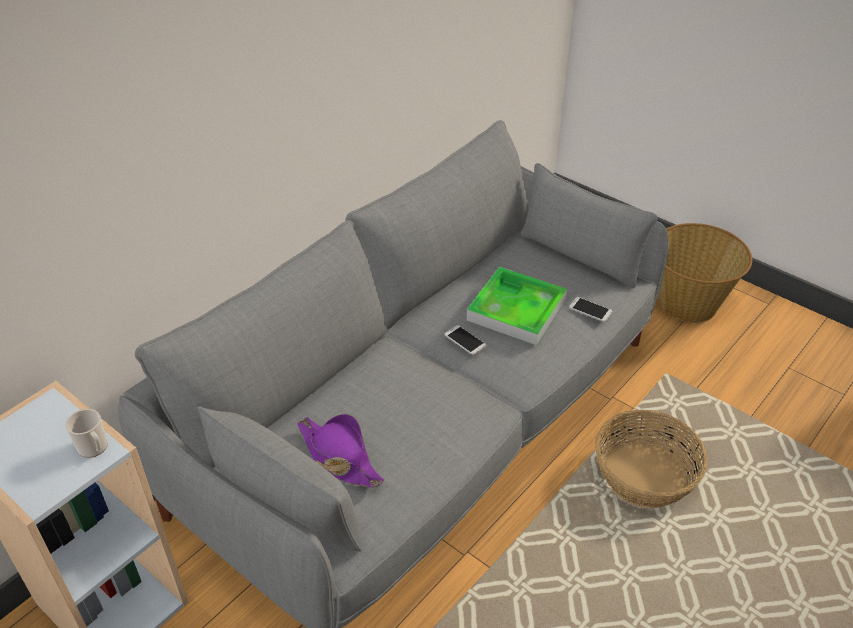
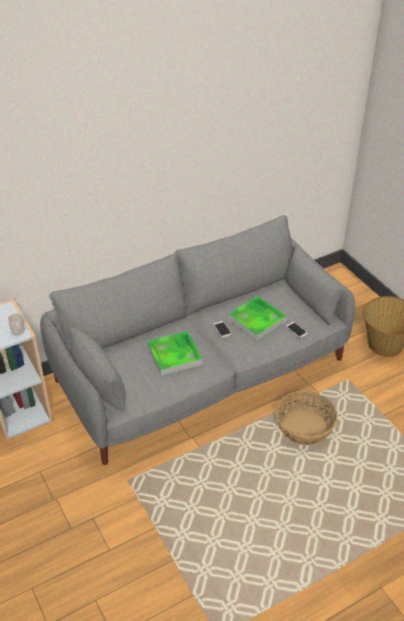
camera: 20 degrees right, 0 degrees up
purple hat [297,414,384,487] -> none
none -> tray [147,330,202,376]

